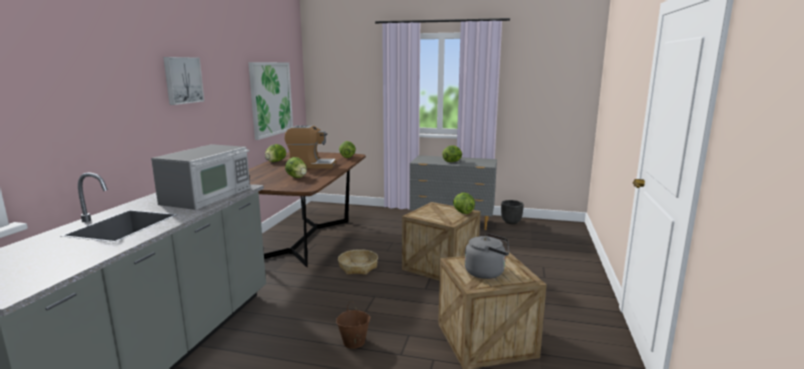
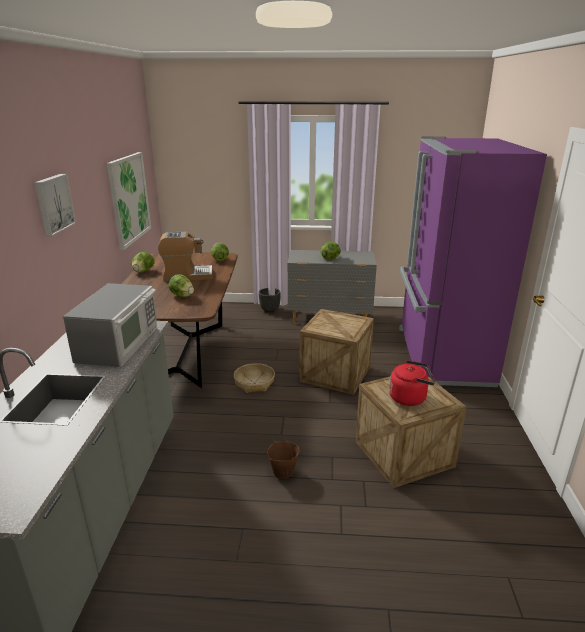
camera: 10 degrees left, 10 degrees up
lettuce [453,192,475,214] -> none
grey kettle [465,233,509,279] -> red kettle [389,360,435,406]
black planter [501,200,524,224] -> black planter moved to [259,288,280,312]
none -> purple fridge [399,136,547,387]

